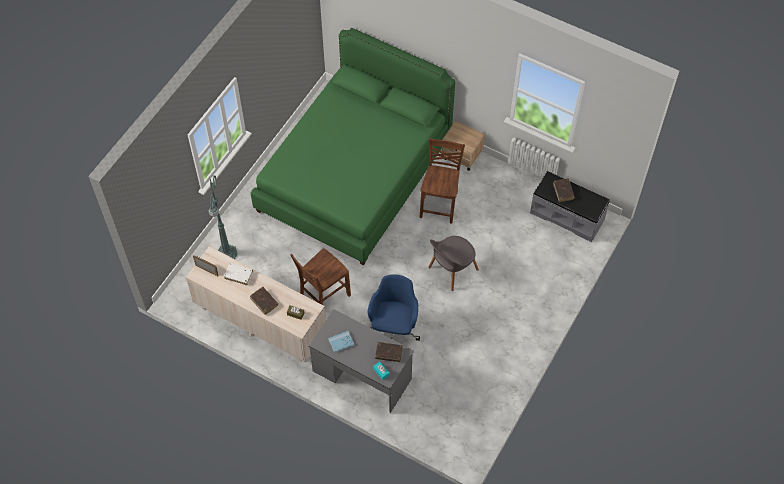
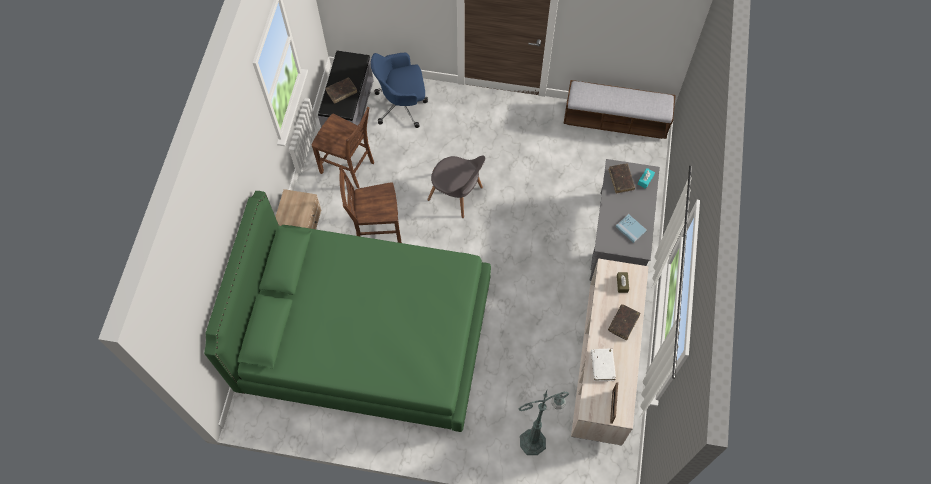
camera: 110 degrees left, 5 degrees up
brown chair [290,248,351,305] -> brown chair moved to [312,107,374,188]
blue office chair [367,275,420,341] -> blue office chair moved to [371,53,428,128]
none -> bench [563,80,676,139]

